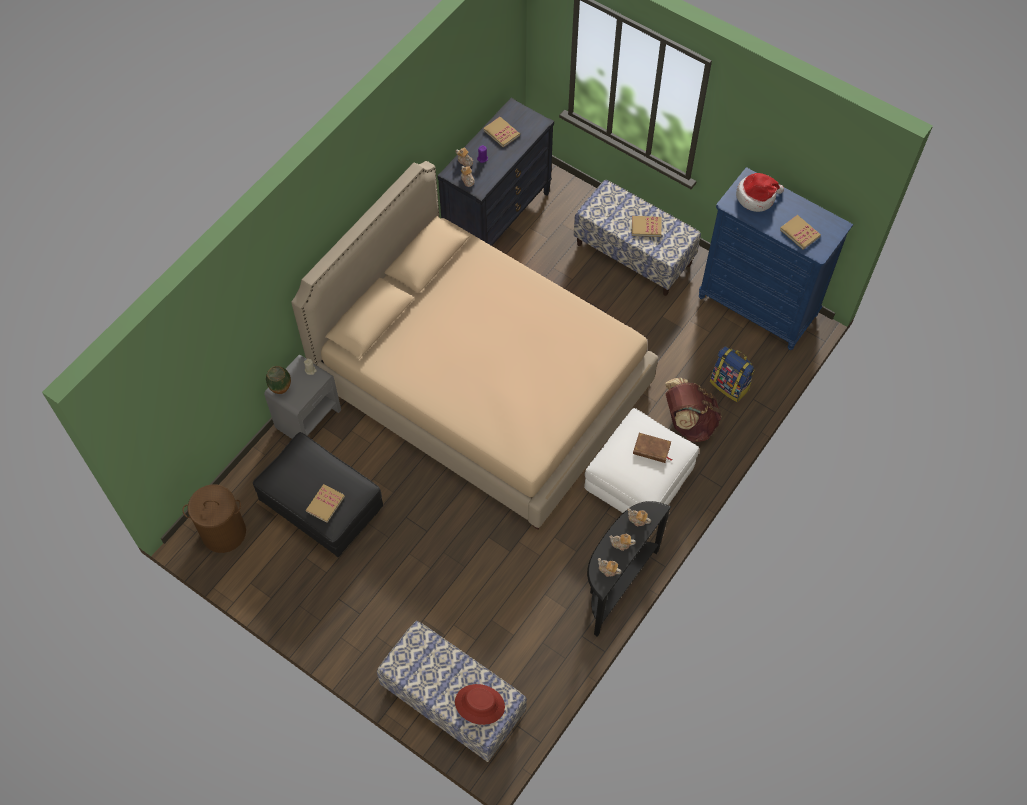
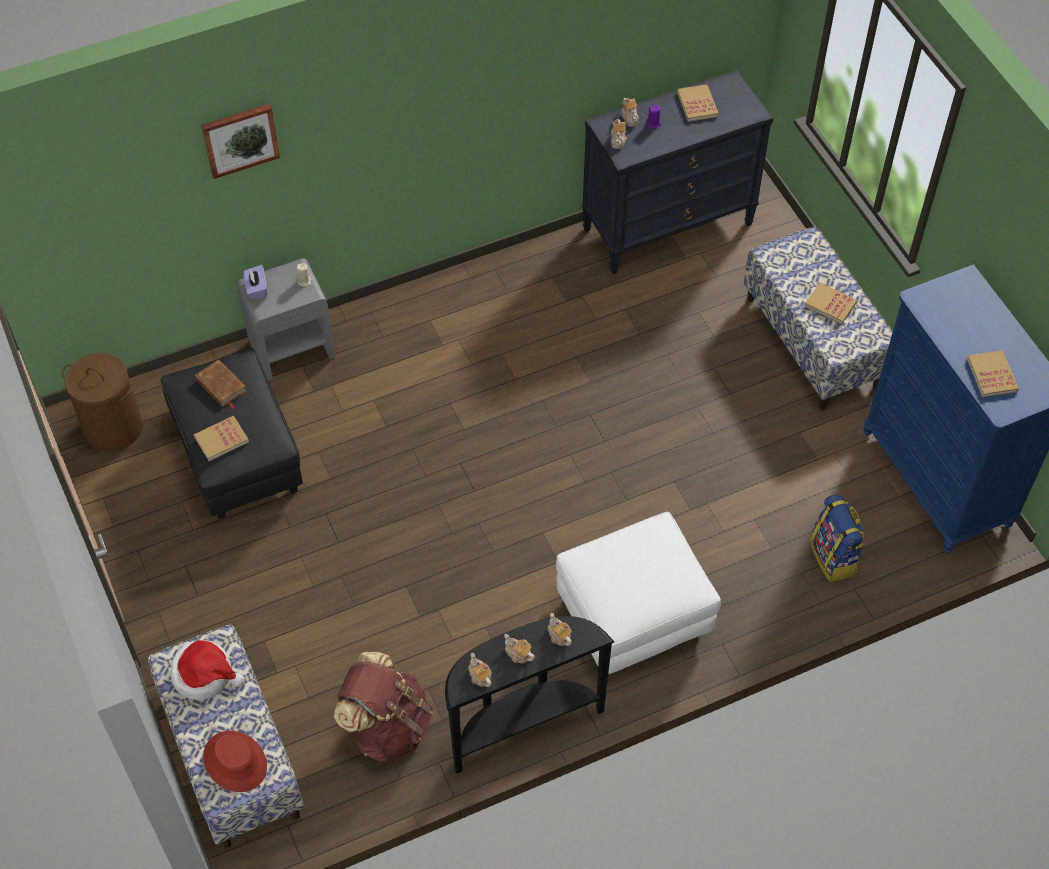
camera: 30 degrees right, 5 degrees down
vase [266,366,291,394] -> purple tissue box [243,265,267,300]
beige bed [291,161,658,530] -> none
brown book [633,433,672,463] -> brown book moved to [194,359,246,409]
brown backpack [665,378,722,442] -> brown backpack moved to [334,652,433,762]
hat [736,173,784,212] -> hat moved to [170,640,245,700]
none -> picture [201,104,280,179]

